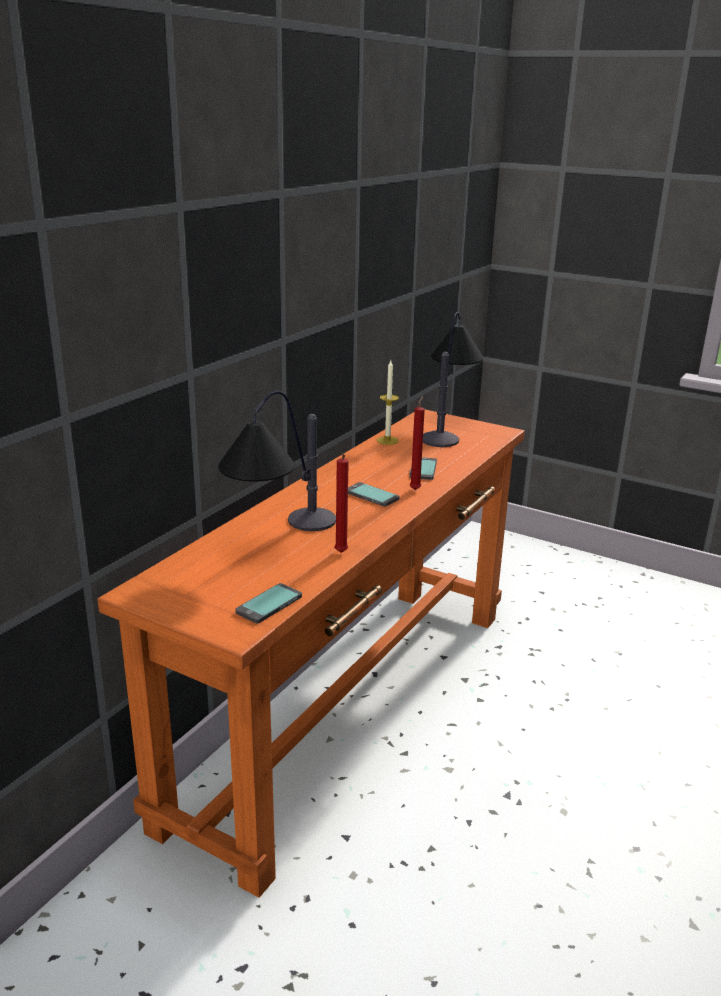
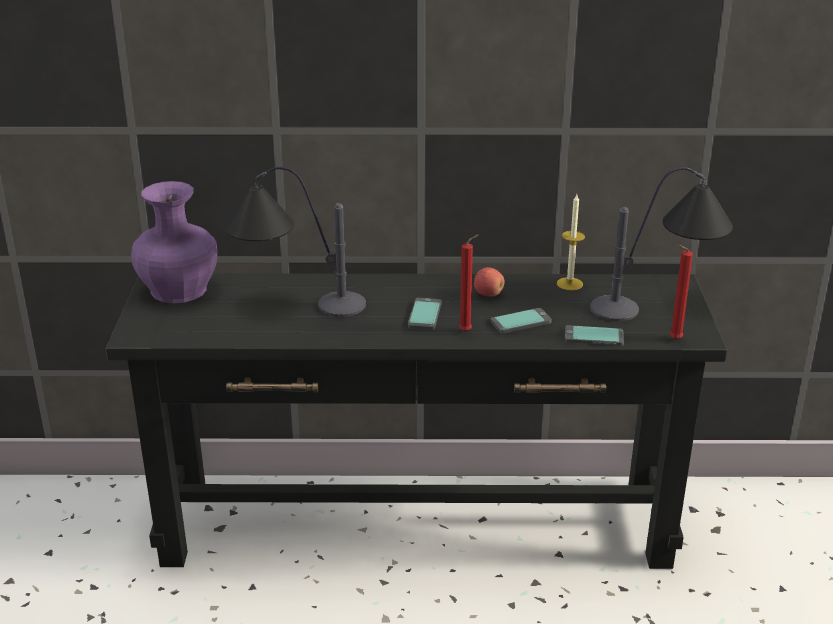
camera: 60 degrees right, 5 degrees up
orange console table [97,410,525,898] -> black console table [105,273,728,569]
phone [235,583,302,623] -> phone moved to [565,325,624,346]
red candle [334,454,349,553] -> red candle moved to [670,245,693,339]
none -> purple vase [131,181,217,304]
none -> apple [474,267,505,297]

